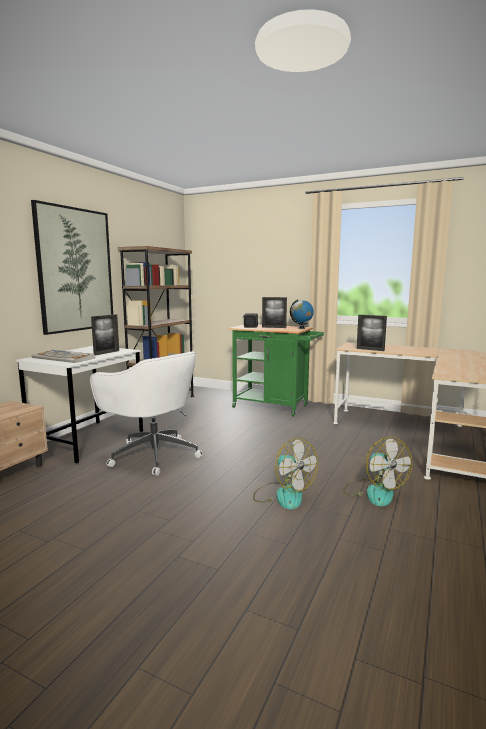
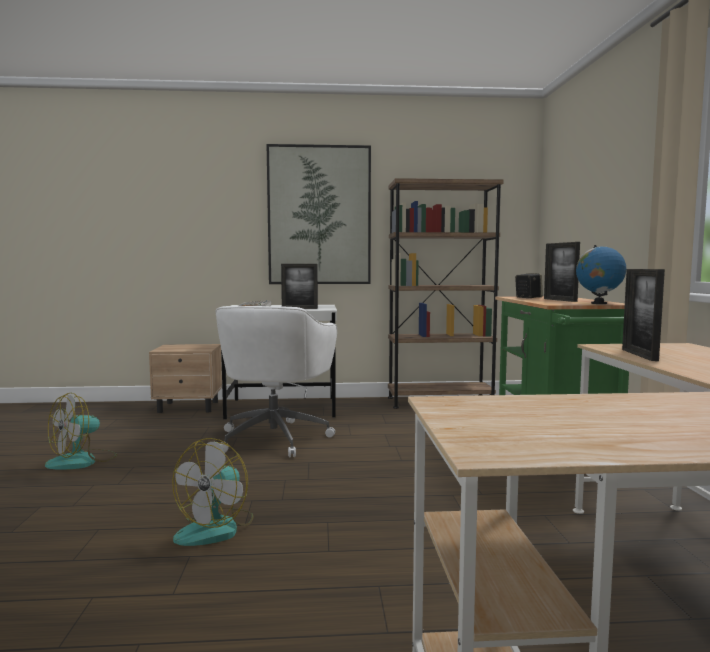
camera: 60 degrees right, 5 degrees down
fan [343,437,412,506] -> fan moved to [45,392,117,470]

